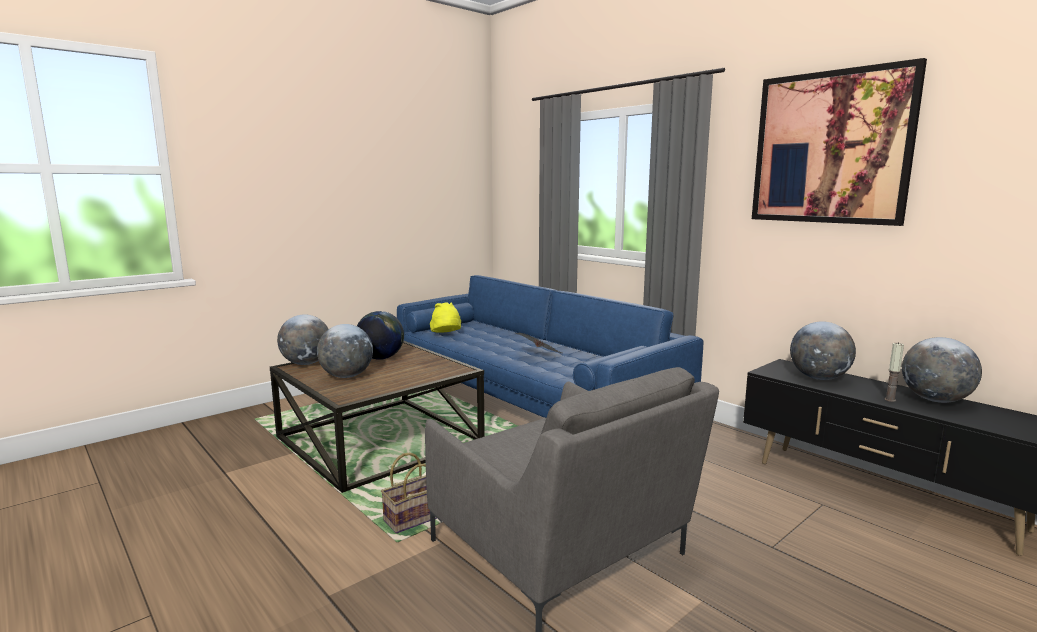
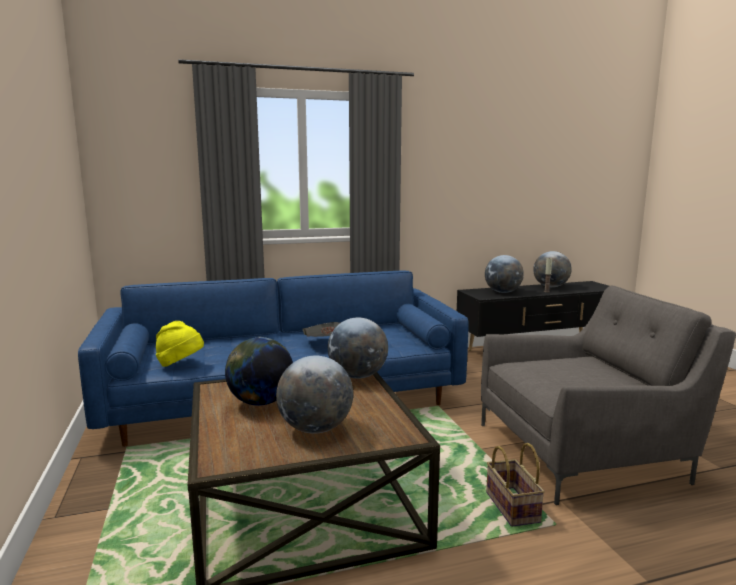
camera: 65 degrees left, 0 degrees up
globe [277,314,328,365] -> globe moved to [328,317,388,379]
picture [752,58,927,226] -> none

